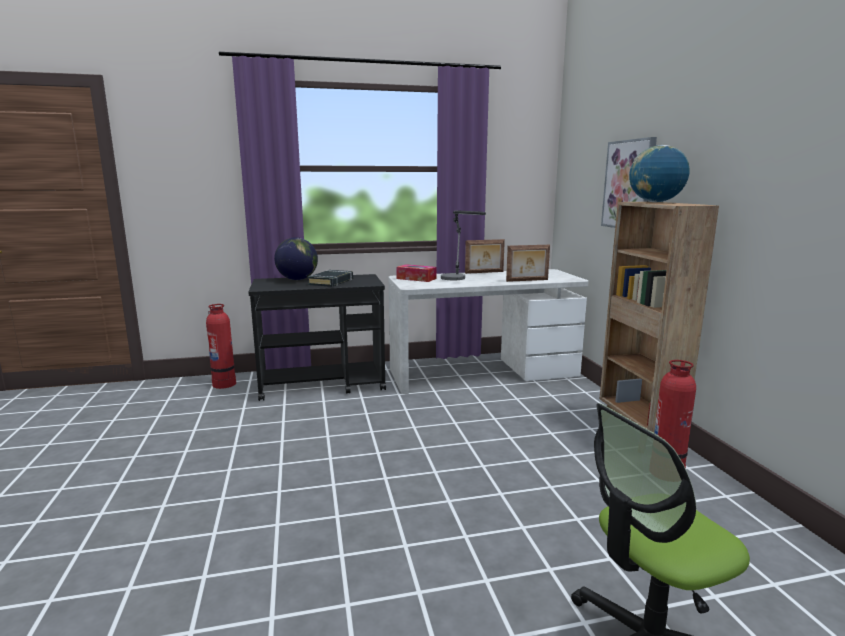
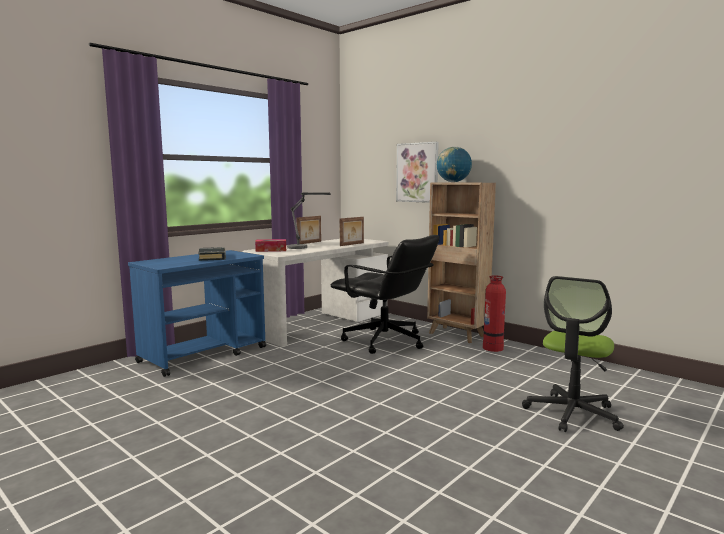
camera: 35 degrees left, 5 degrees down
fire extinguisher [206,304,236,389] -> none
black cart [248,274,386,401] -> blue cart [128,250,266,377]
globe [274,238,318,280] -> none
none -> black office chair [331,235,440,354]

